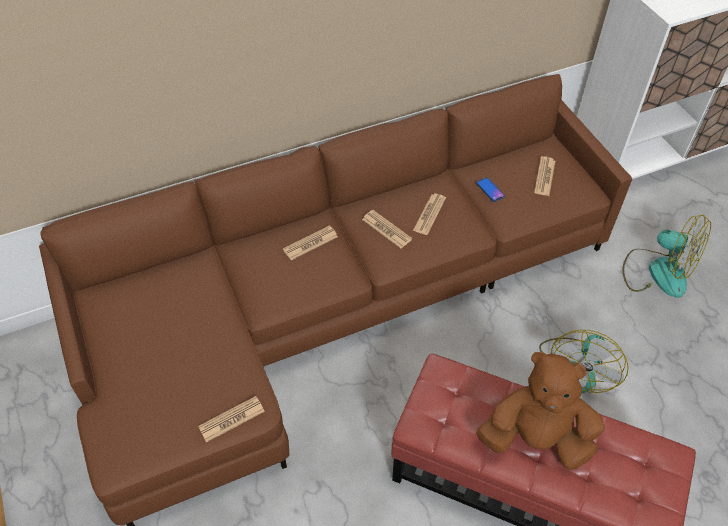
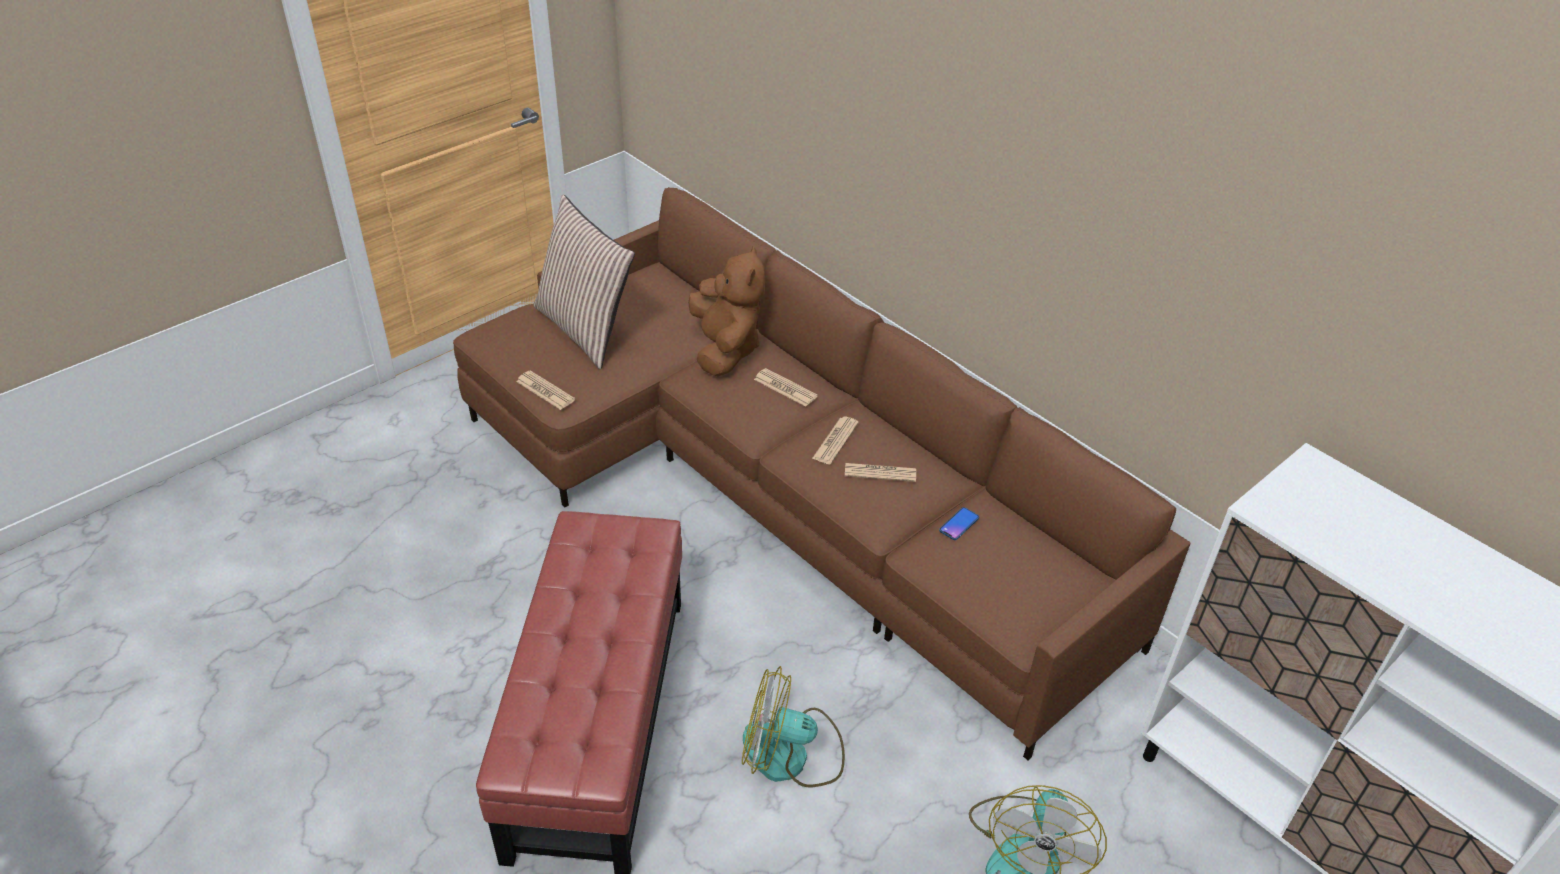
camera: 70 degrees right, 10 degrees down
brown plush toy [476,352,605,470] -> brown plush toy moved to [688,246,765,377]
newspaper [534,156,555,196] -> none
none -> pillow [534,194,635,369]

